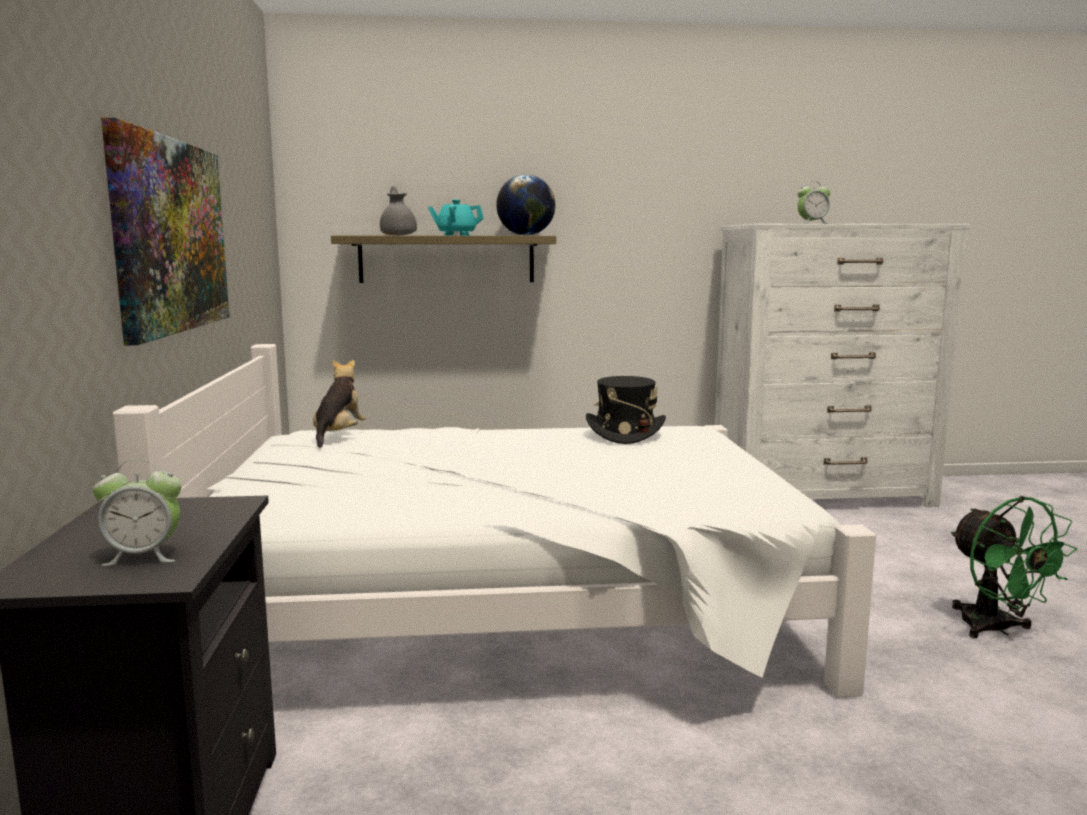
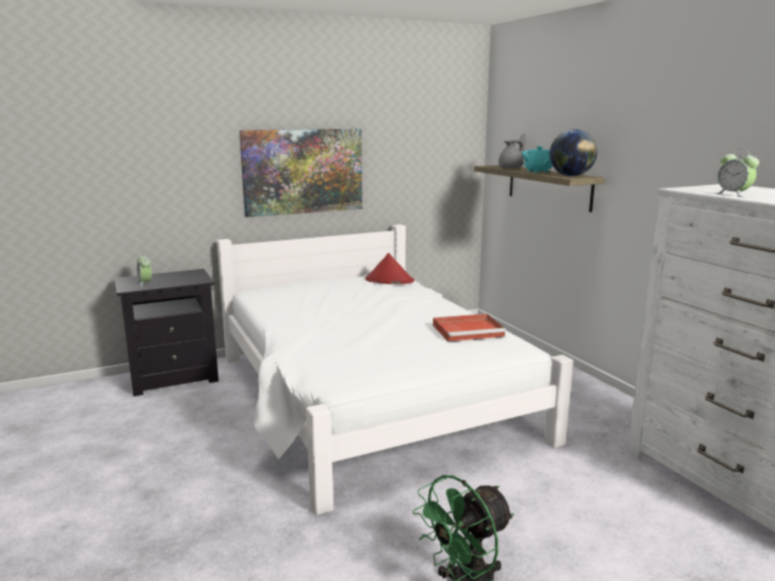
camera: 70 degrees right, 5 degrees up
plush toy [313,359,366,448] -> red hat [365,253,414,284]
black hat [586,376,666,444] -> red tray [433,314,506,342]

